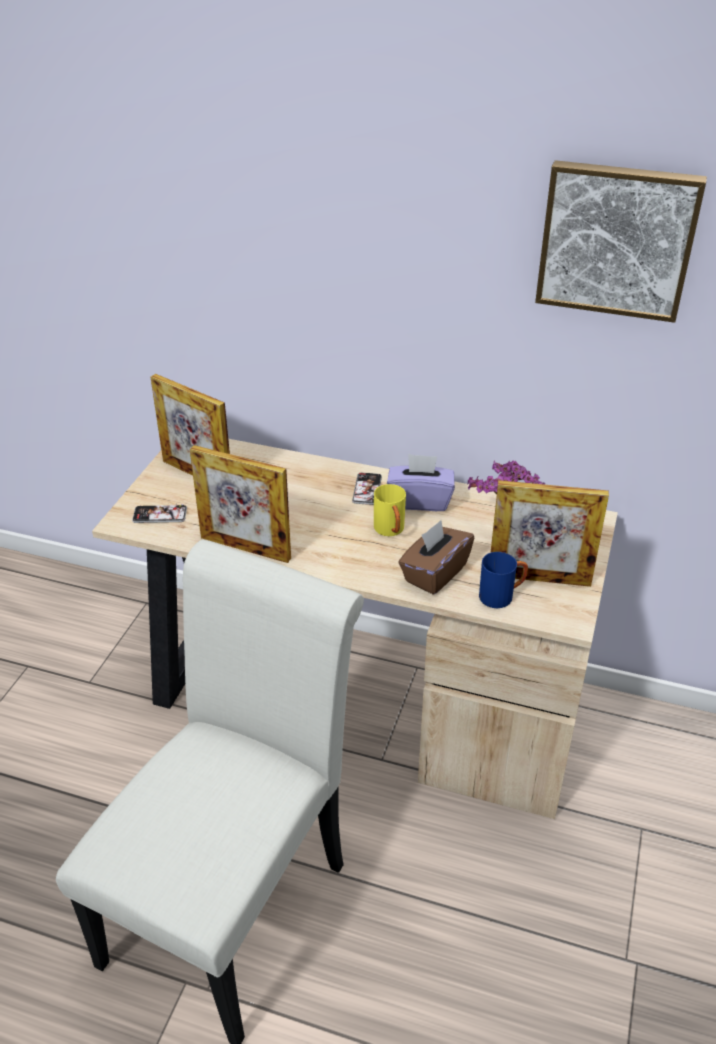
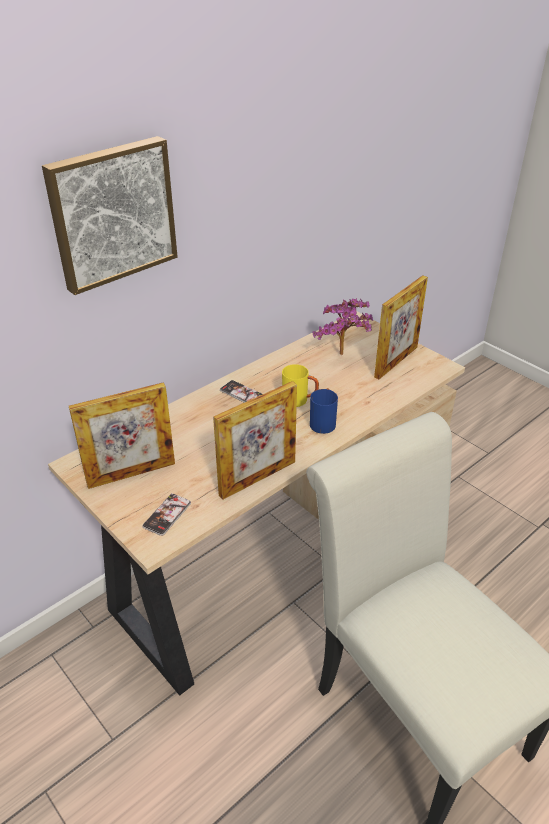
camera: 60 degrees left, 0 degrees up
purple tissue box [387,454,455,511] -> none
brown tissue box [398,520,474,595] -> none
blue mug [479,552,528,608] -> blue mug moved to [310,388,338,434]
picture [535,160,707,323] -> picture moved to [42,136,178,295]

